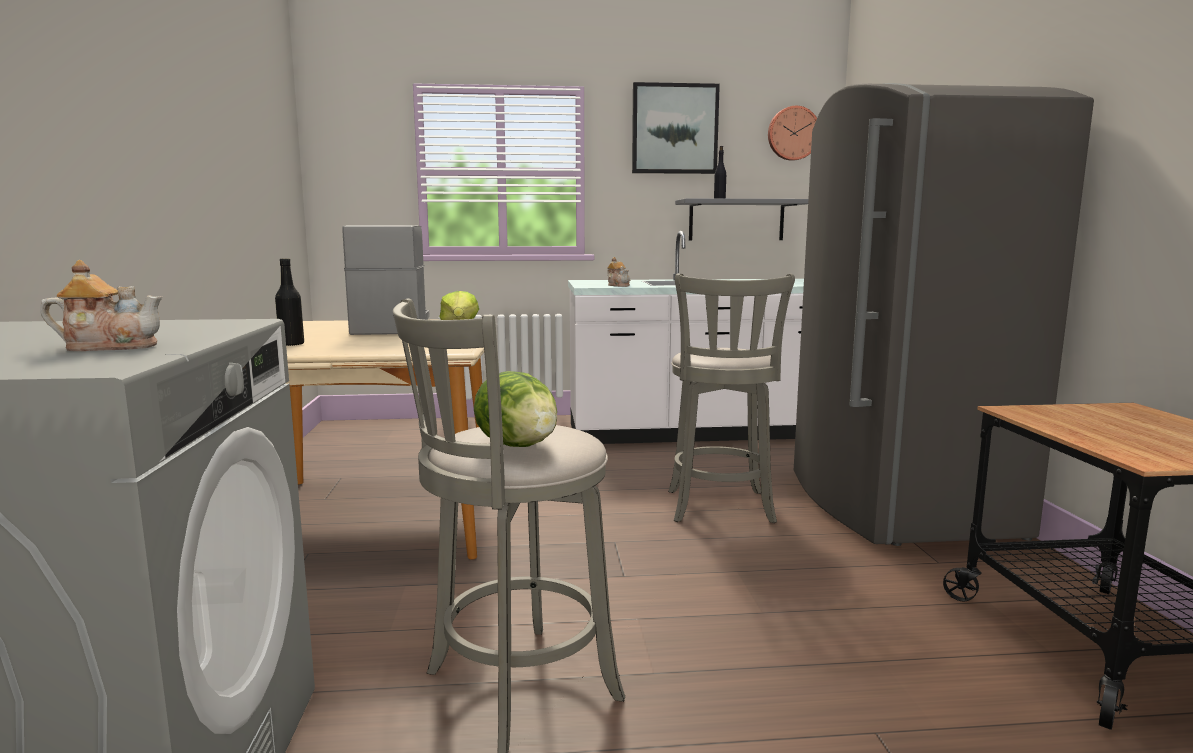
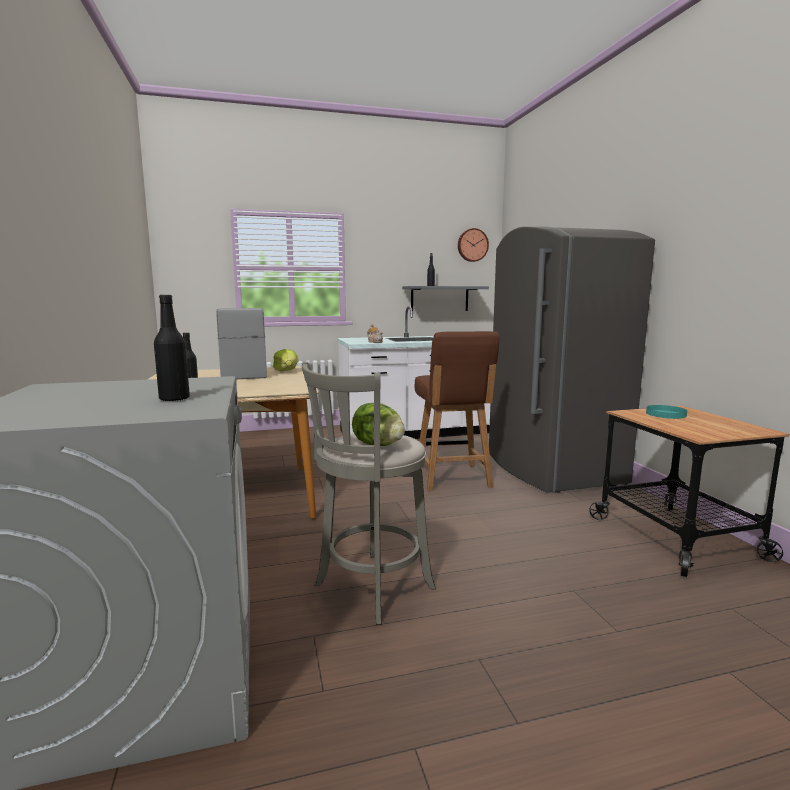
camera: 10 degrees left, 0 degrees up
teapot [40,260,162,351] -> black bottle [154,295,190,401]
picture [632,82,720,174] -> none
grey stool [668,274,795,523] -> brown chair [415,331,500,491]
none -> turquoise plate [646,405,687,419]

